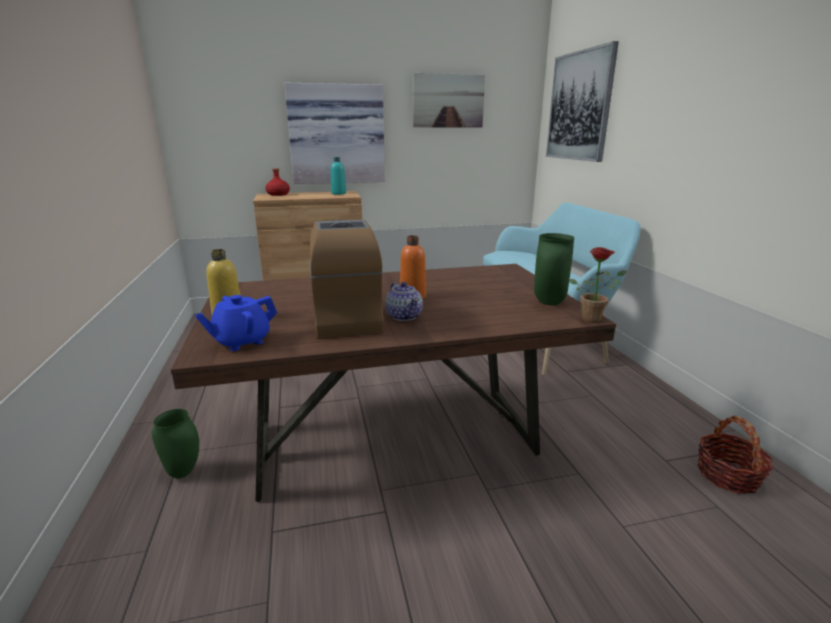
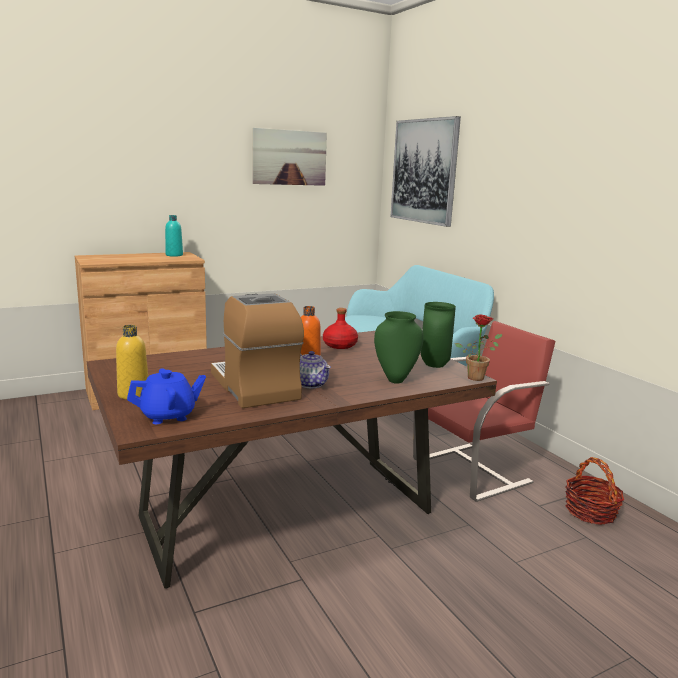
camera: 15 degrees left, 5 degrees down
green vase [152,409,199,479] -> green vase moved to [374,311,423,384]
blue teapot [195,295,277,351] -> blue teapot turned 150 degrees counterclockwise [127,368,206,424]
red bottle [266,168,290,196] -> red bottle moved to [323,308,358,349]
picture [284,83,385,184] -> none
none -> red chair [413,321,556,502]

